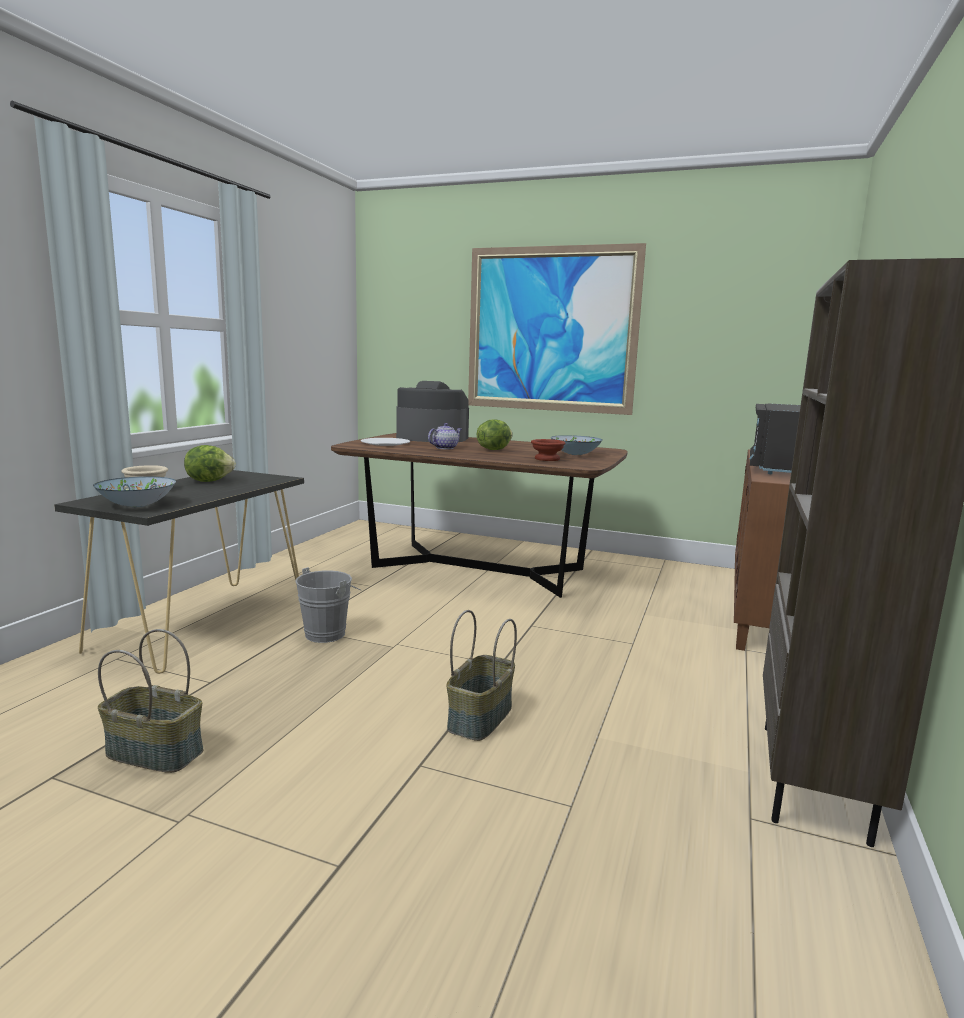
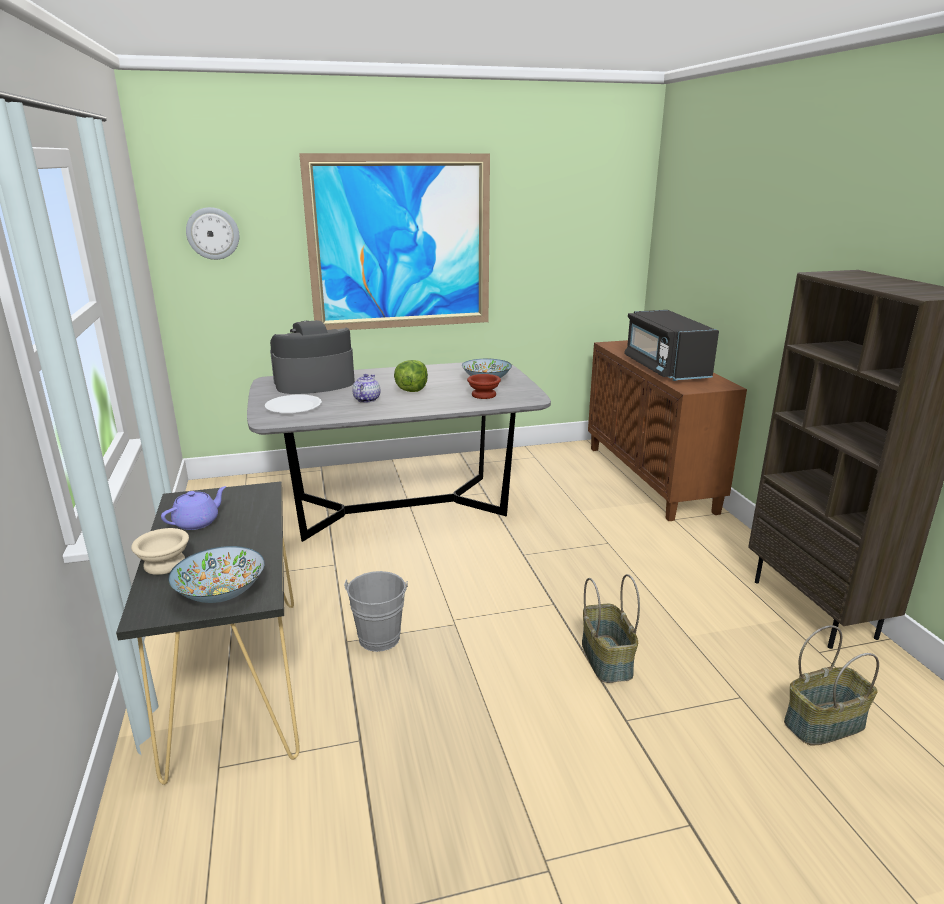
camera: 35 degrees left, 10 degrees up
basket [98,629,203,773] -> basket moved to [784,625,879,746]
lettuce [184,445,236,482] -> purple teapot [161,486,226,530]
brown dining table [331,433,628,598] -> grey dining table [247,362,551,542]
none -> wall clock [186,207,239,260]

